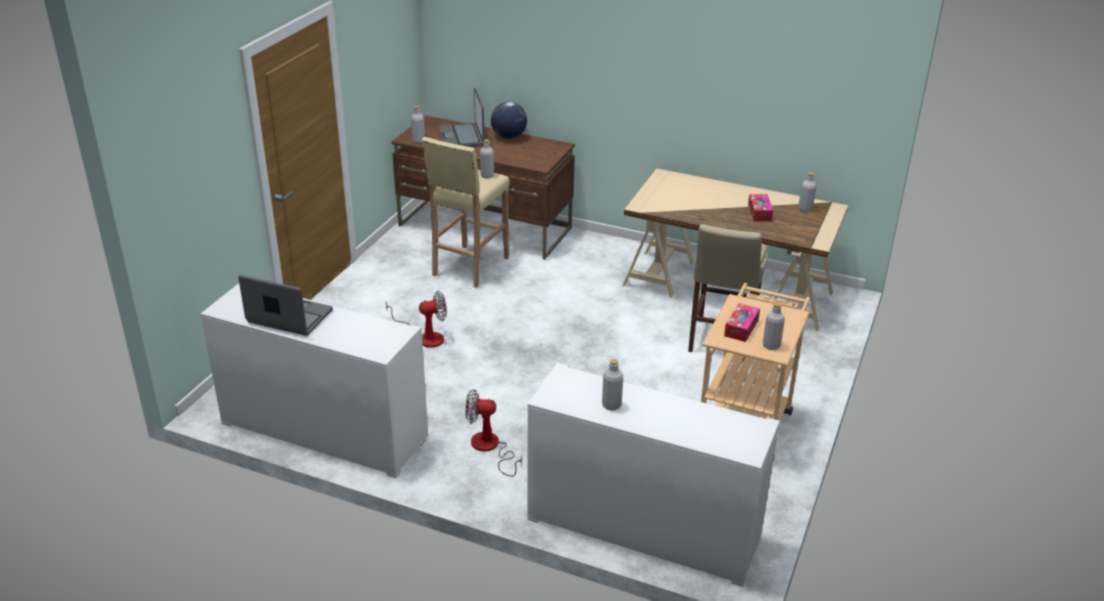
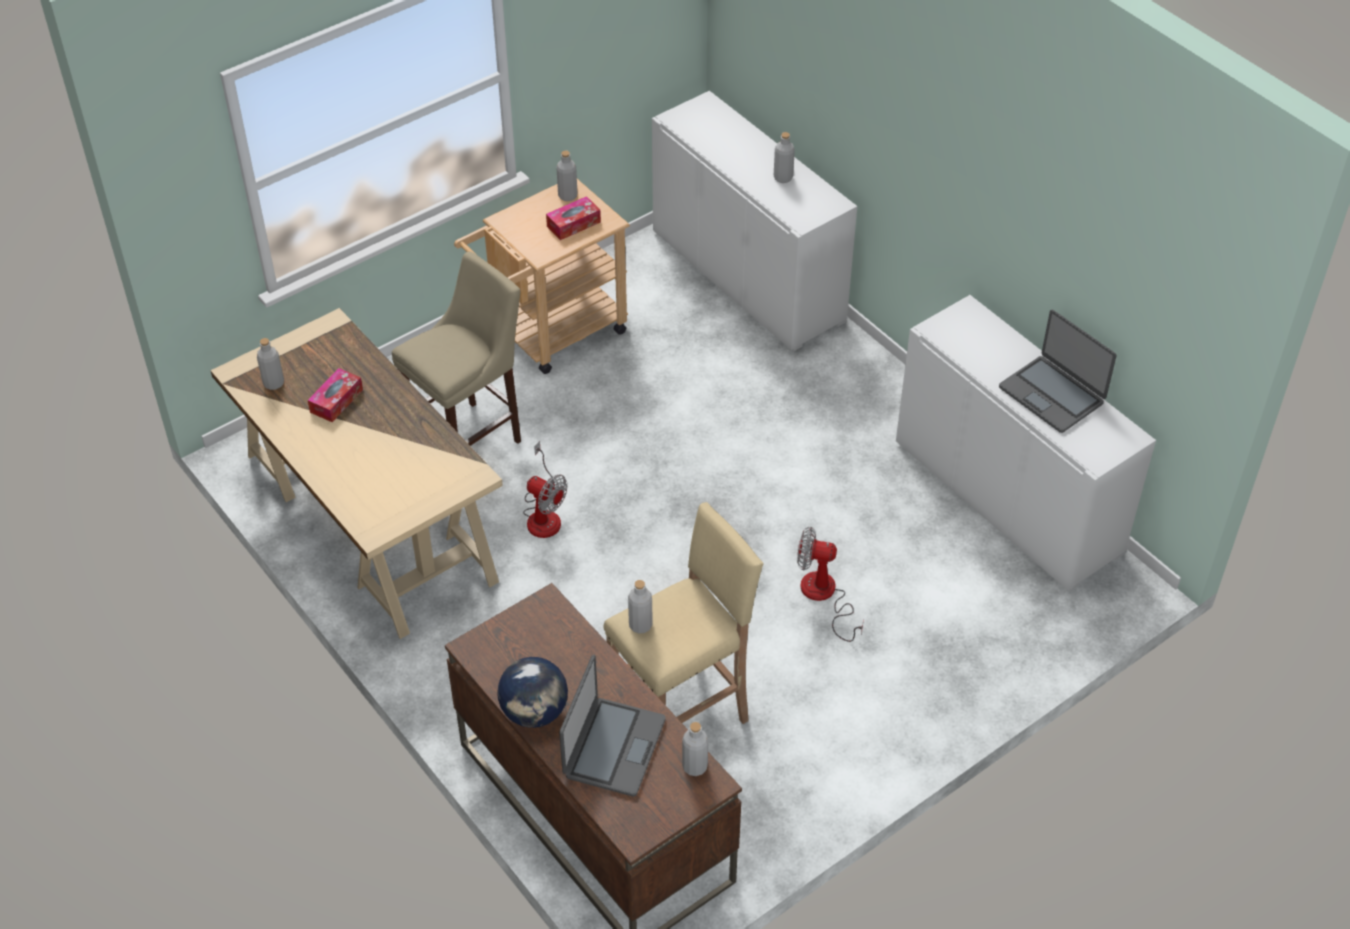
camera: 150 degrees left, 15 degrees up
fan [465,389,522,476] -> fan moved to [523,441,568,538]

